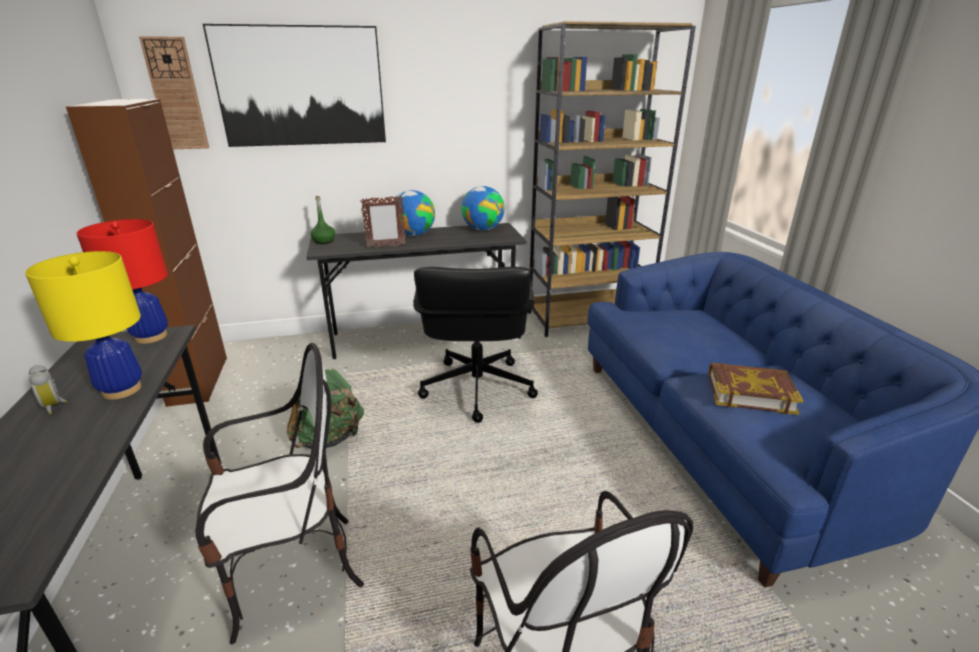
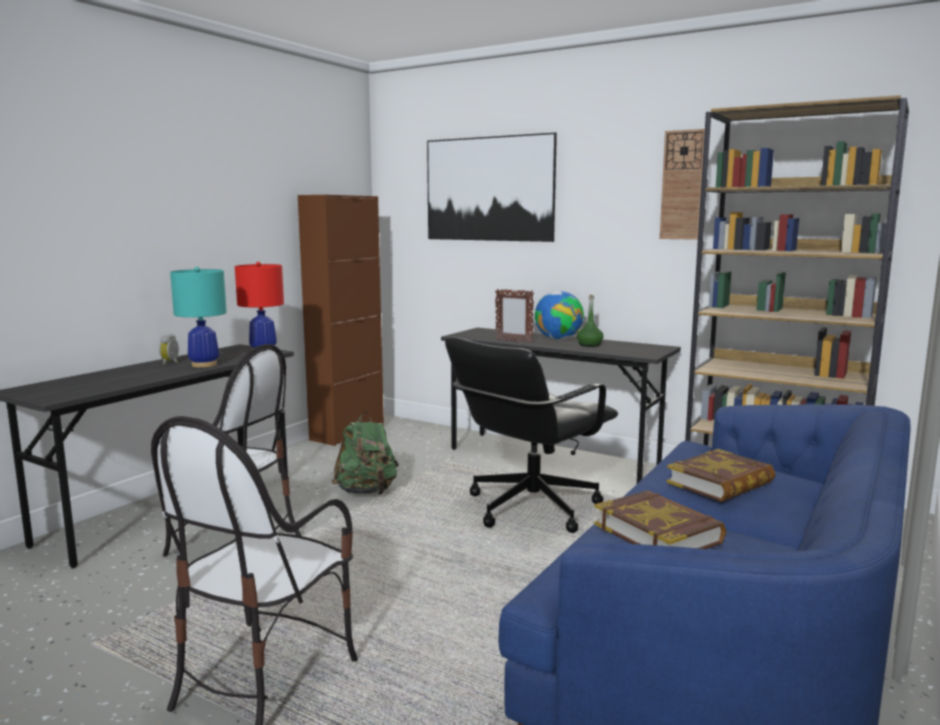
camera: 45 degrees right, 15 degrees down
yellow table lamp [25,251,142,400] -> turquoise table lamp [170,267,227,367]
wall clock [139,36,209,149] -> wall clock moved to [660,129,705,240]
green bottle [310,196,335,244] -> green bottle moved to [577,295,604,347]
globe [461,186,505,231] -> none
none -> book [666,449,775,502]

